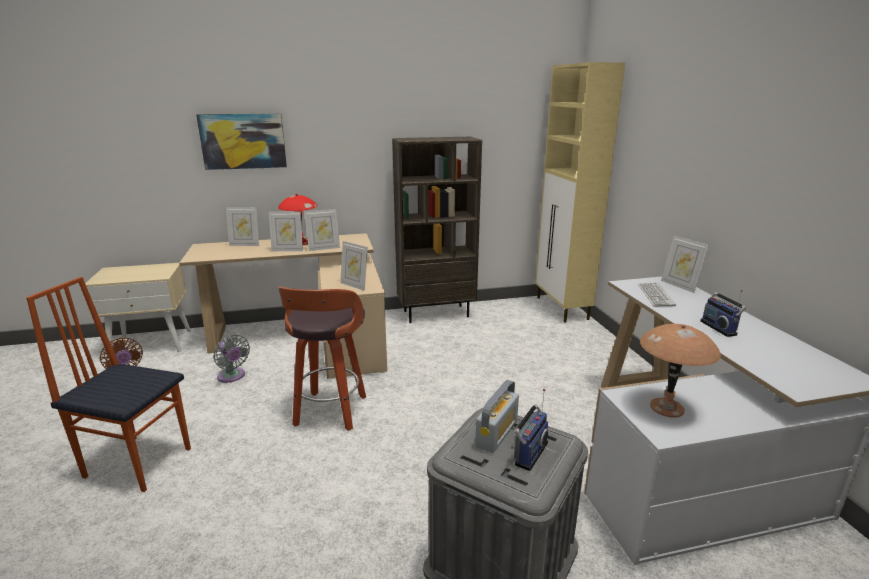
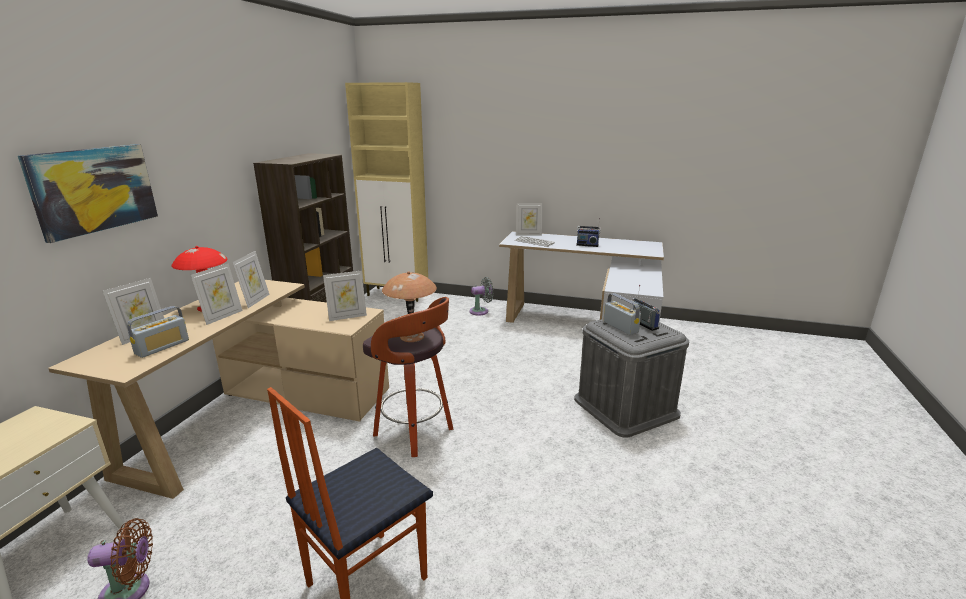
camera: 60 degrees left, 0 degrees up
grey fan [213,335,250,383] -> grey fan moved to [469,277,493,315]
brown table lamp [640,324,721,418] -> brown table lamp moved to [382,271,437,342]
none -> radio [127,306,189,358]

